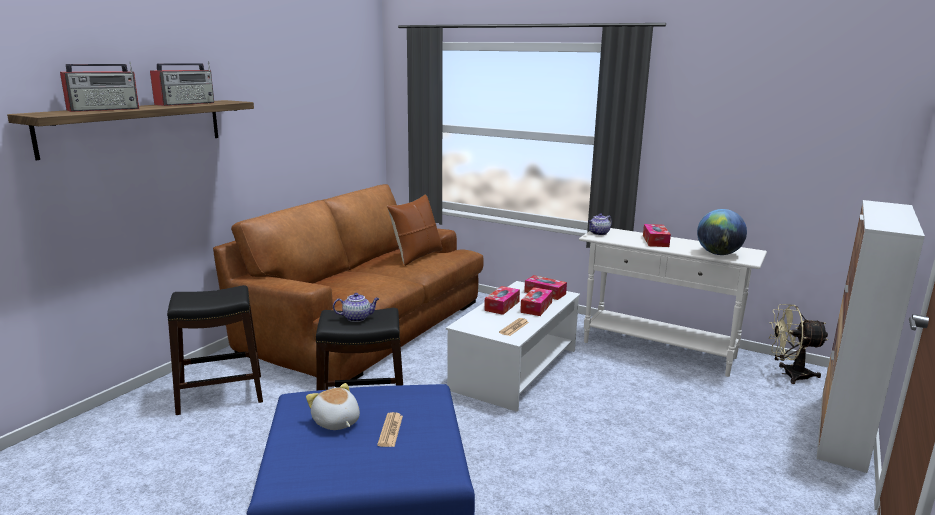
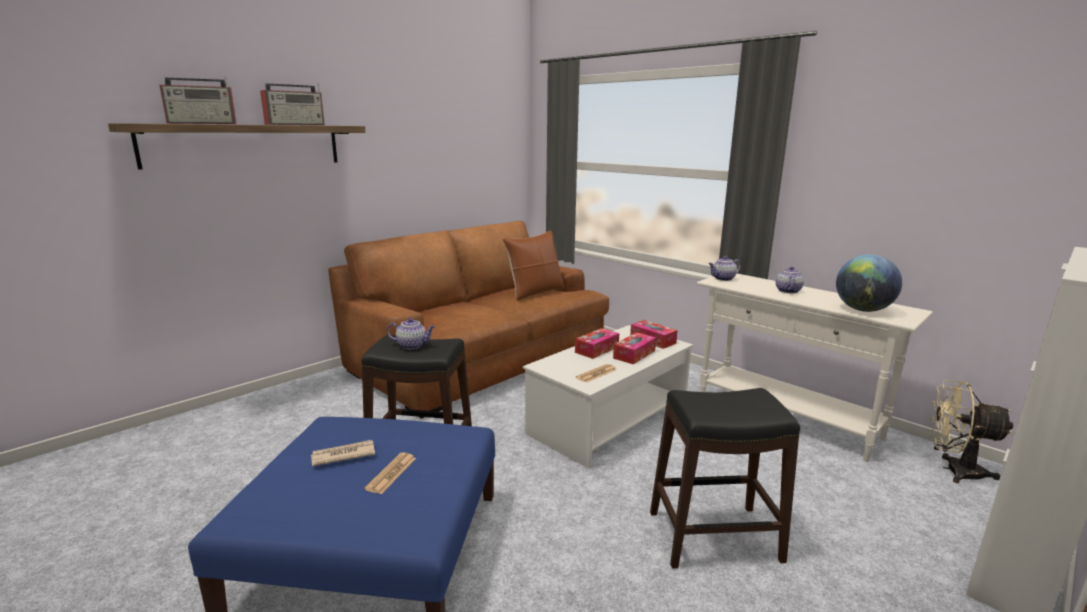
camera: 15 degrees right, 0 degrees up
black stool [167,285,263,415] -> black stool moved to [650,388,800,569]
plush toy [306,383,360,430] -> newspaper [311,440,375,466]
tissue box [643,224,671,247] -> teapot [776,267,804,294]

